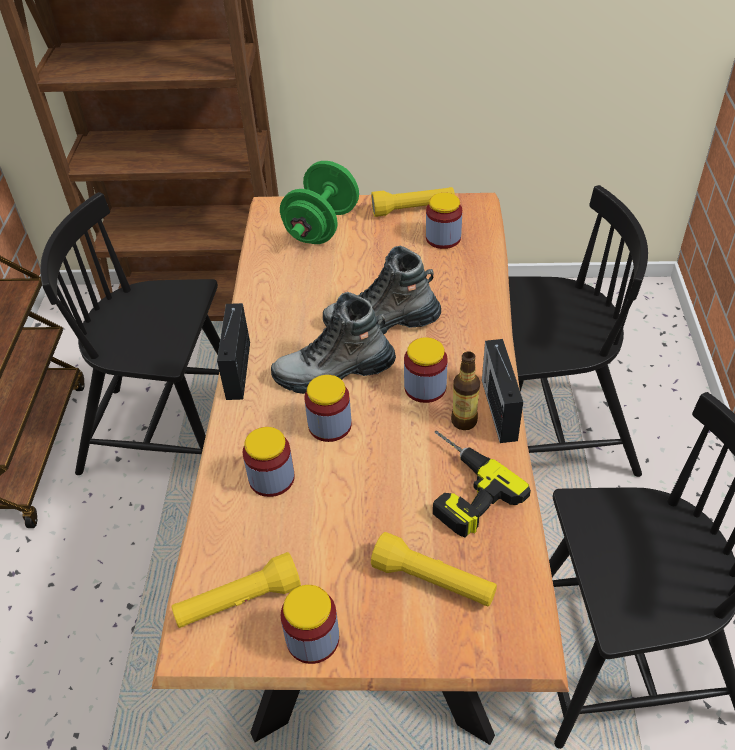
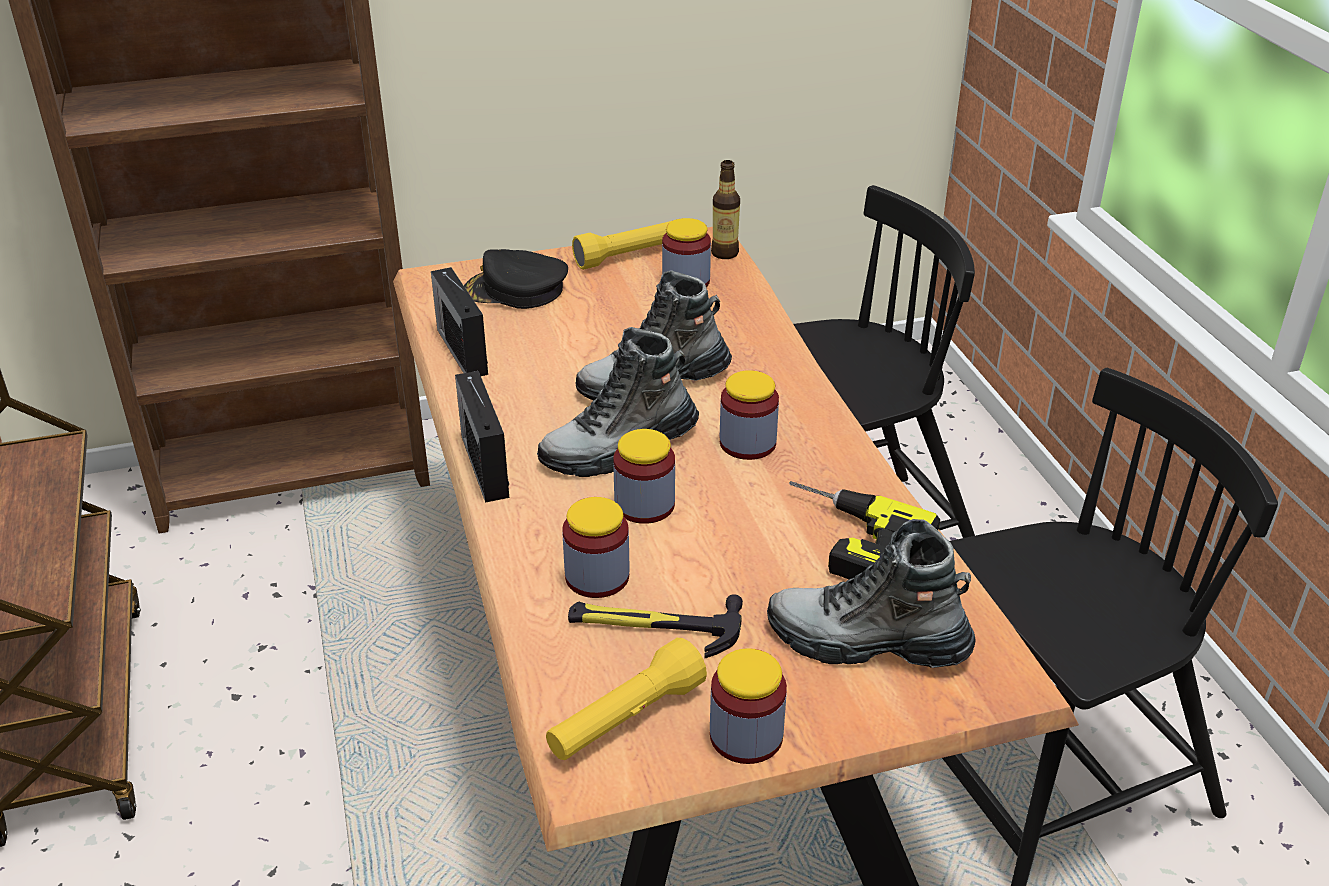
camera: 20 degrees left, 10 degrees down
black chair [40,192,220,475] -> none
green dumbbell [280,161,359,244] -> black cap [464,249,568,309]
yellow flashlight [371,532,497,606] -> boot [767,519,976,668]
bottle [451,351,480,430] -> bottle moved to [711,160,740,259]
radio [482,339,523,443] -> radio moved to [431,267,488,376]
none -> hammer [568,594,743,658]

